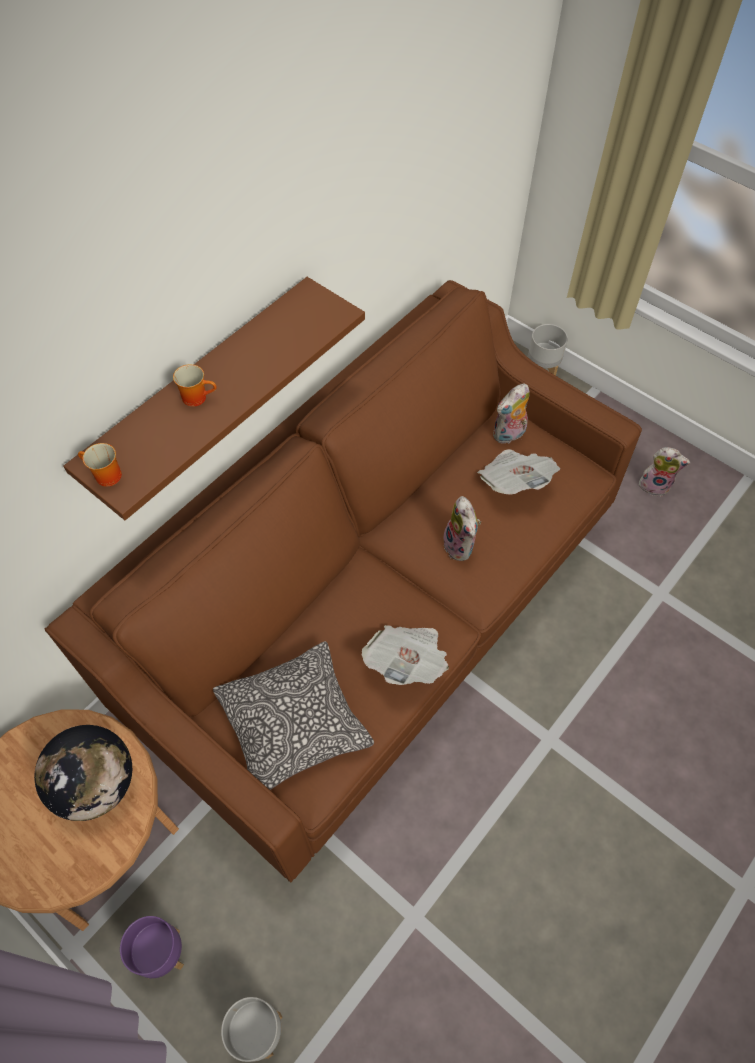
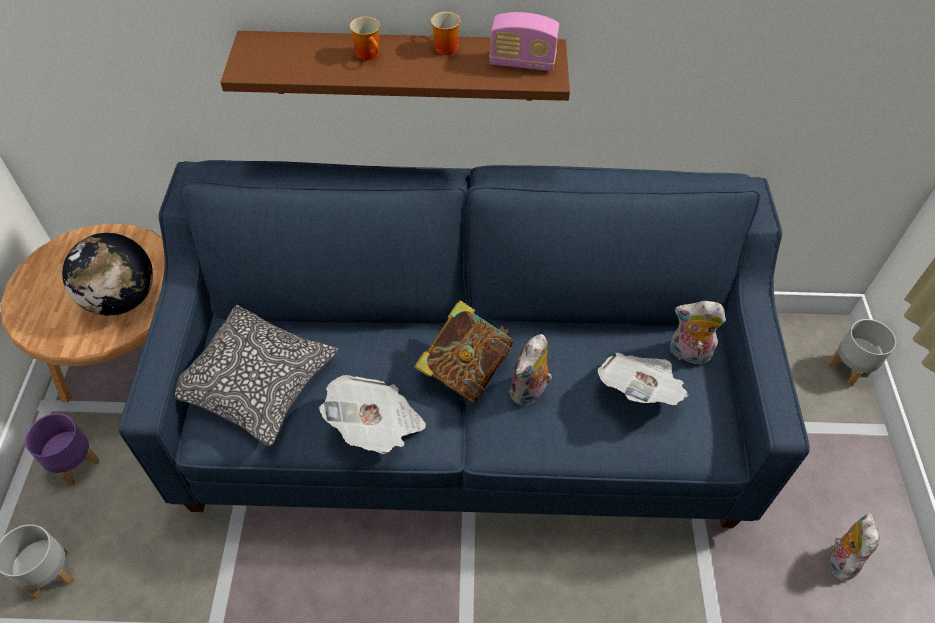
camera: 50 degrees right, 5 degrees down
brown sofa [45,280,642,882] -> blue sofa [119,160,810,528]
mug [78,443,122,487] -> mug moved to [431,12,461,55]
plush toy [636,447,690,496] -> plush toy turned 135 degrees counterclockwise [828,513,879,581]
none -> book [414,300,514,403]
none -> radio [489,12,559,71]

